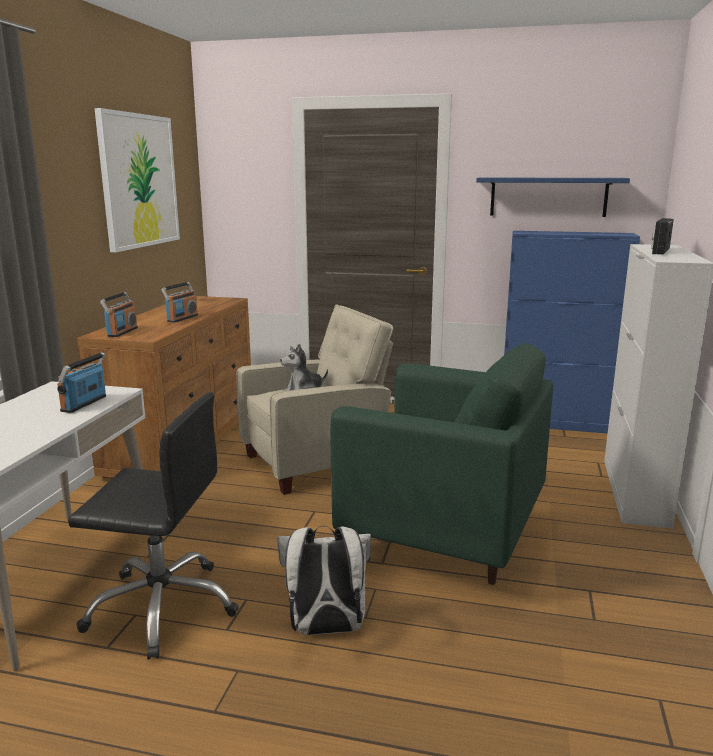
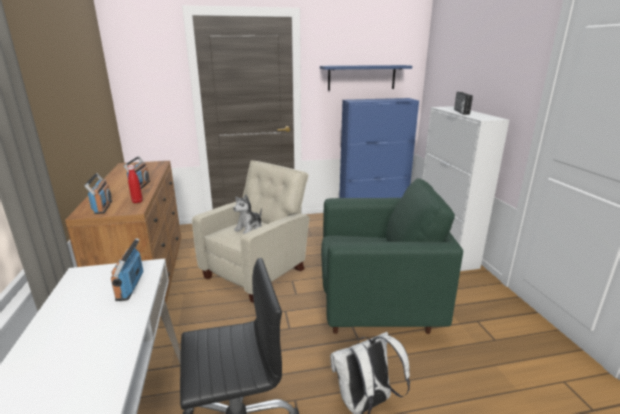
camera: 25 degrees left, 5 degrees up
picture [94,108,180,252] -> none
none -> red bottle [128,165,143,203]

